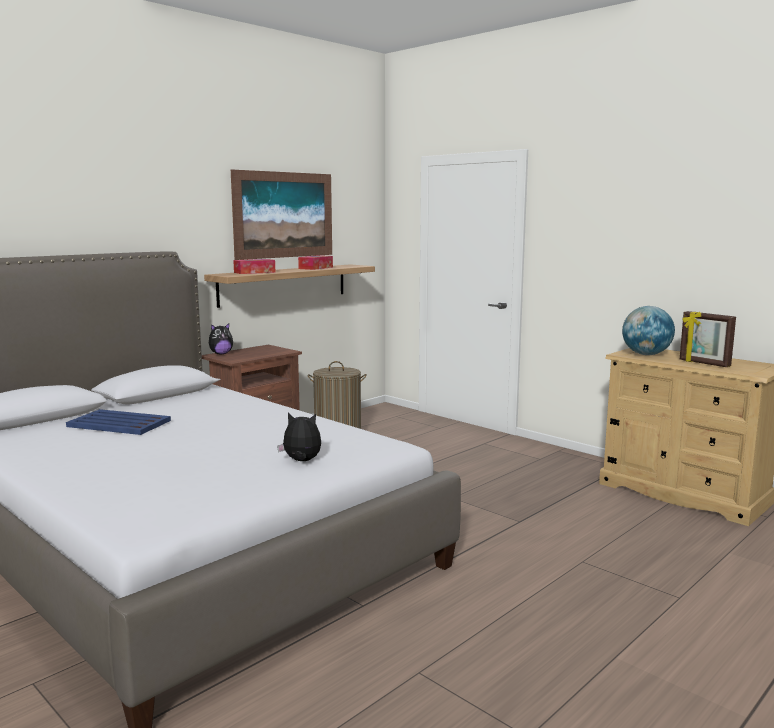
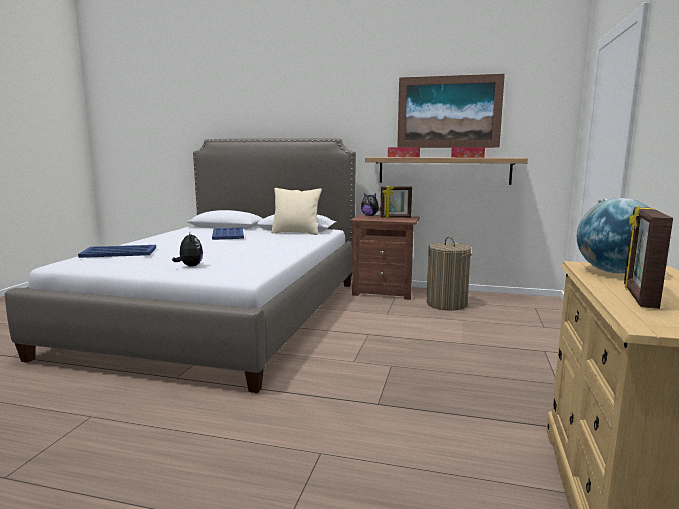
camera: 60 degrees right, 0 degrees up
none -> blue tray [78,245,156,258]
none -> beige pillow [271,188,322,235]
none -> picture frame [380,186,412,218]

